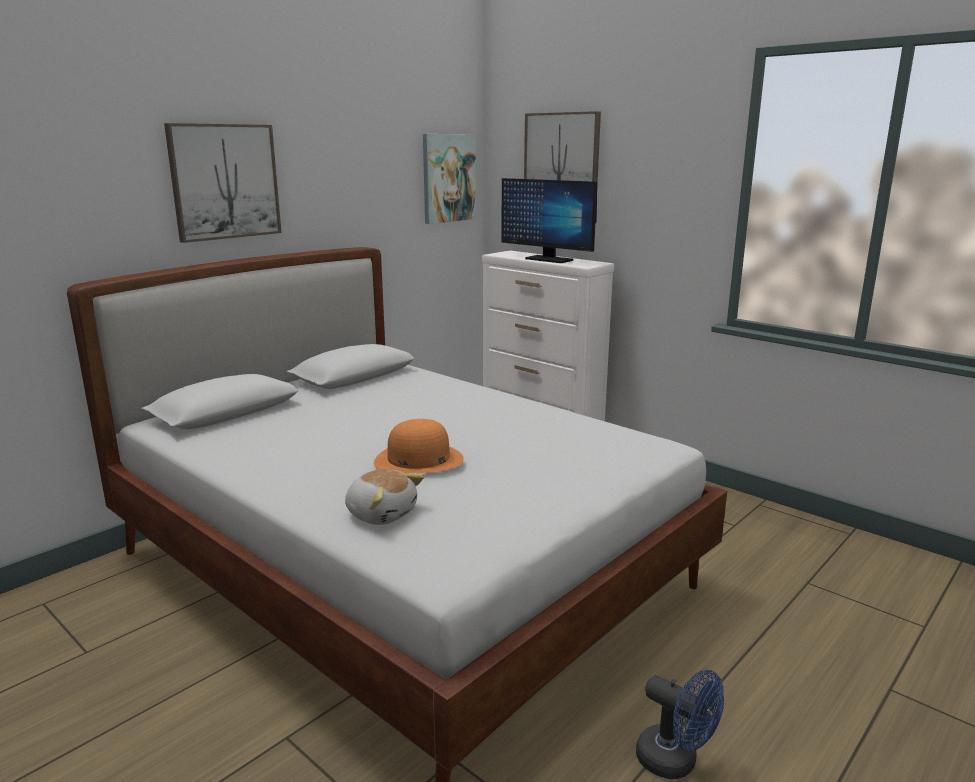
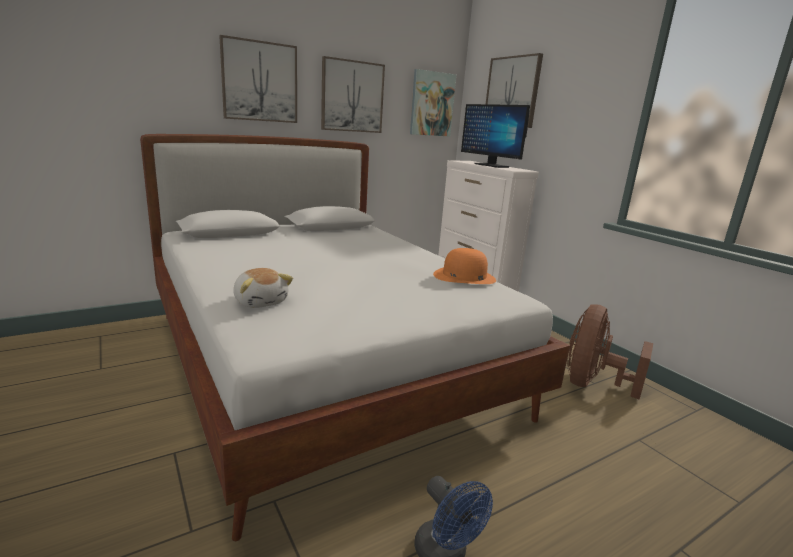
camera: 15 degrees right, 0 degrees up
orange hat [374,419,464,474] -> orange hat moved to [433,248,496,284]
none -> picture [321,56,385,133]
none -> brown fan [567,304,653,400]

